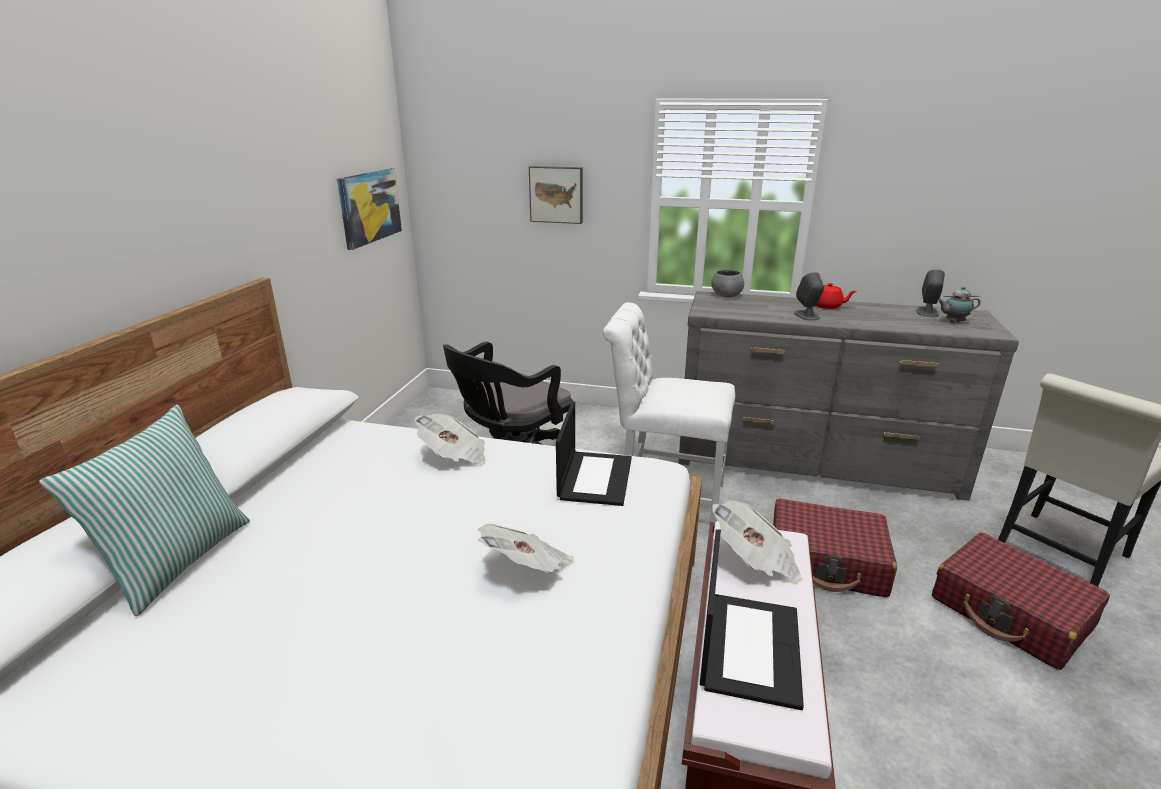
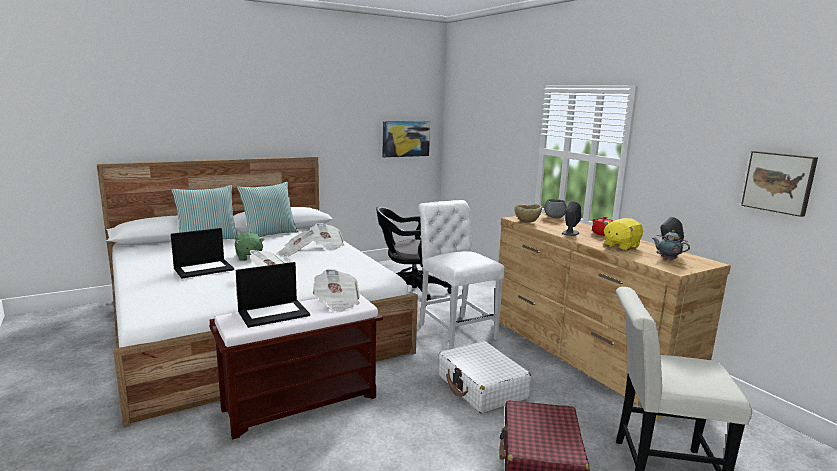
camera: 45 degrees right, 10 degrees down
picture [529,166,583,224] -> picture moved to [741,151,818,217]
laptop [556,401,632,506] -> laptop moved to [171,228,234,279]
grey dresser [678,291,1019,501] -> brown dresser [499,213,731,420]
red suitcase [773,498,897,597] -> white suitcase [439,341,531,413]
none -> green plush toy [235,232,264,261]
none -> pillow [237,182,298,237]
none -> newspaper [276,230,315,257]
none -> beige bowl [514,204,542,223]
none -> yellow plush toy [604,218,643,251]

